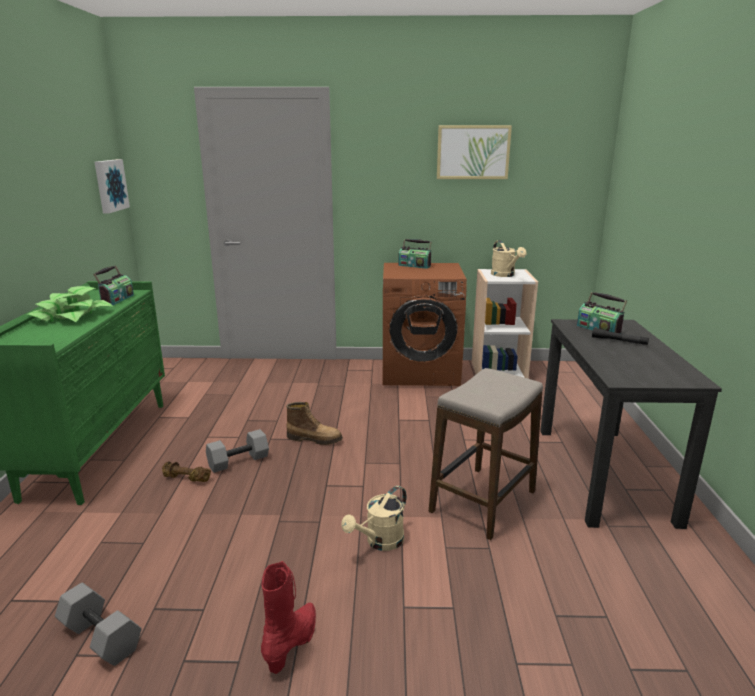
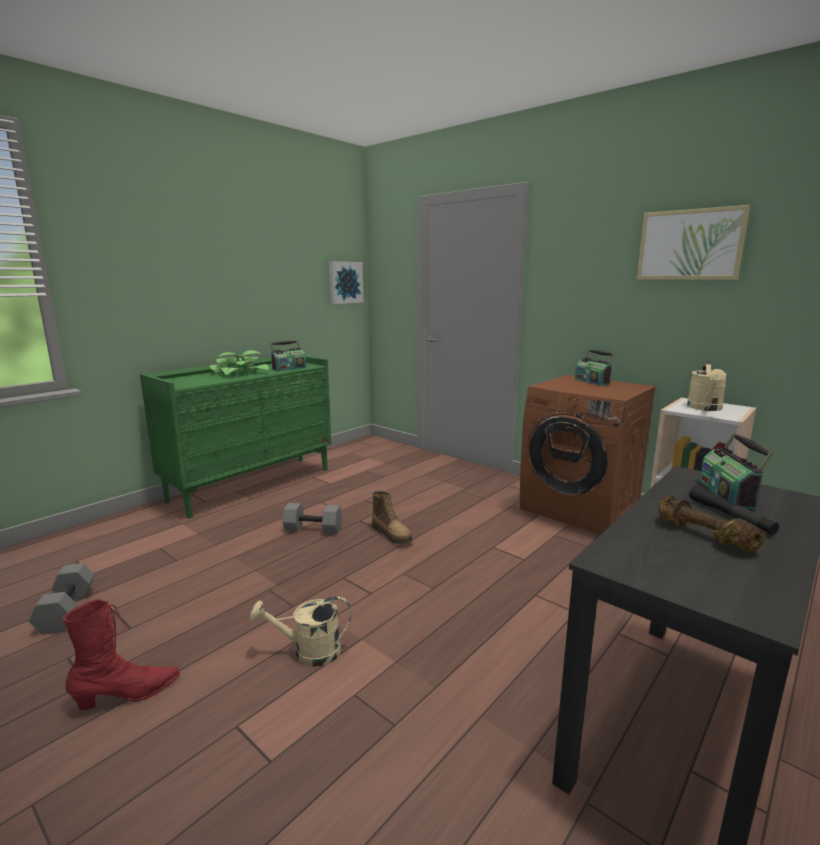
camera: 40 degrees right, 5 degrees down
brown dumbbell [162,462,211,482] -> brown dumbbell moved to [658,496,766,553]
stool [429,368,543,540] -> none

